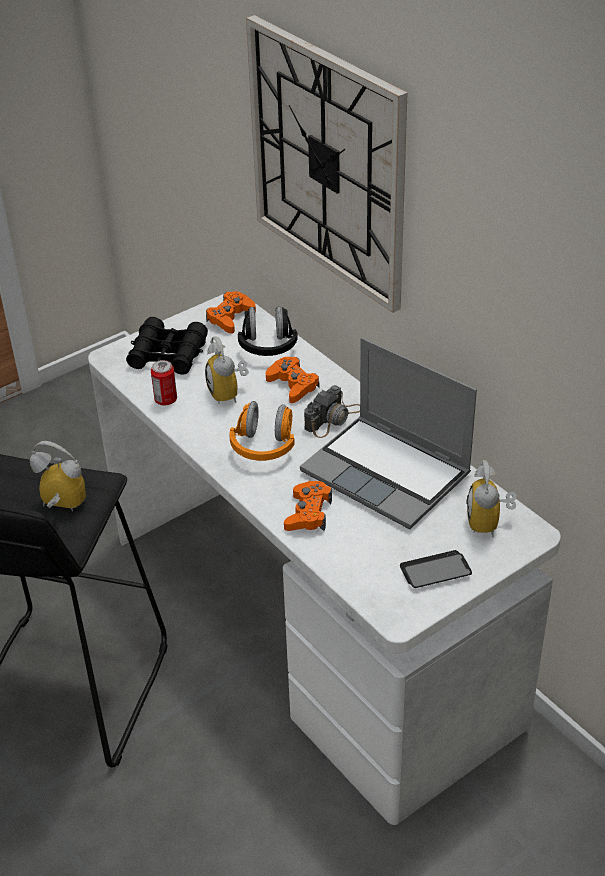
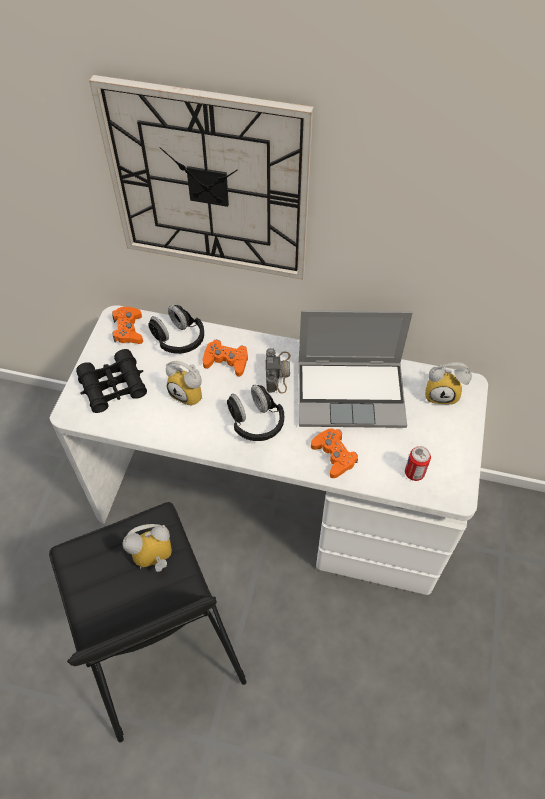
camera: 40 degrees left, 15 degrees up
can [151,360,177,405] -> can moved to [405,446,431,481]
orange headphones [229,401,295,461] -> black headphones [227,385,284,441]
phone [400,550,472,588] -> none
alarm clock [466,460,517,537] -> alarm clock turned 45 degrees counterclockwise [425,362,472,405]

